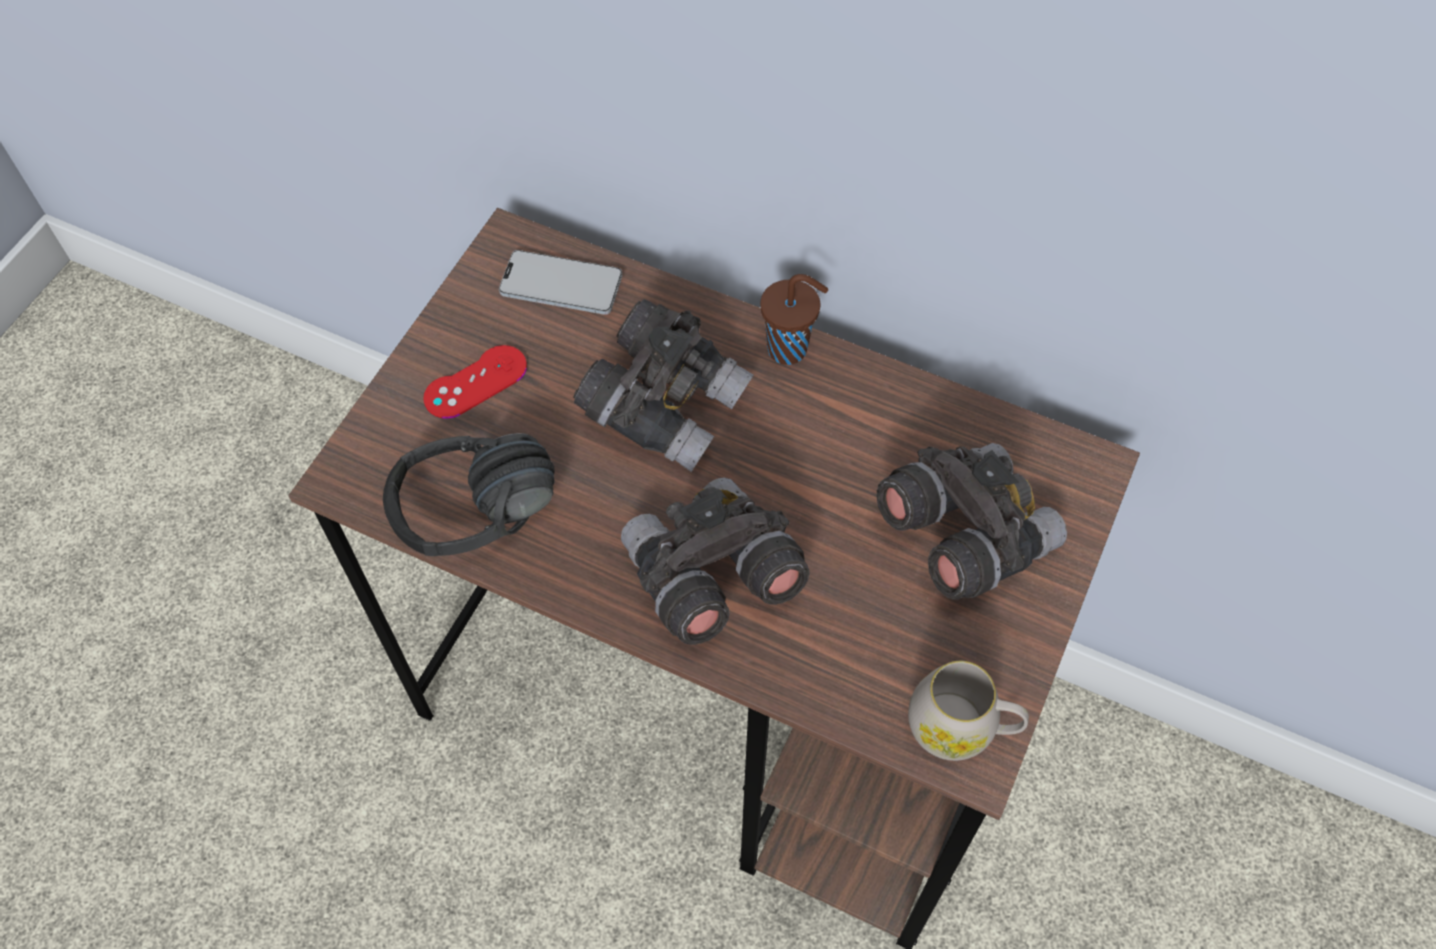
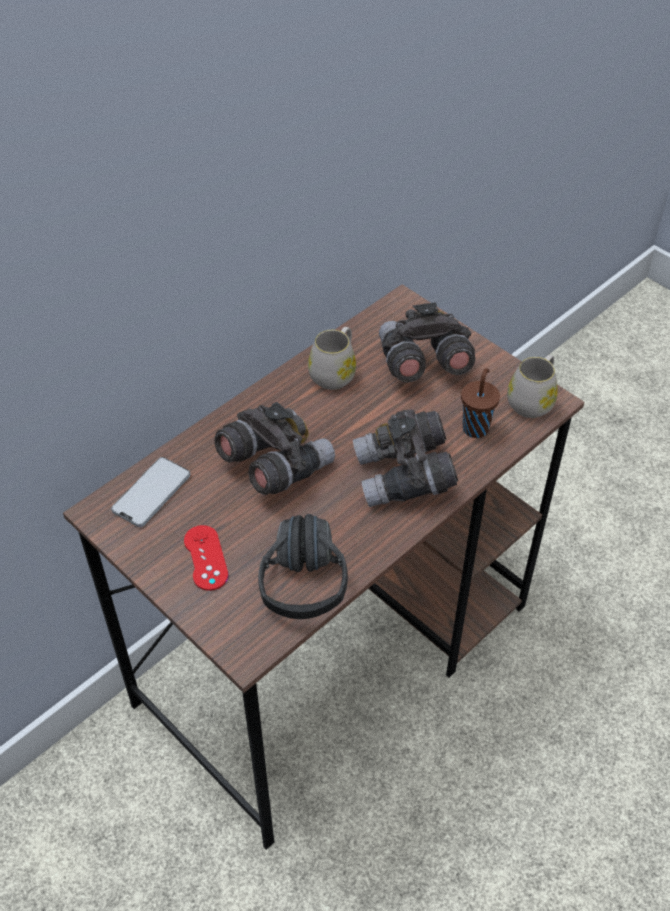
camera: 70 degrees left, 10 degrees down
brown cup [760,274,828,365] -> brown cup moved to [461,368,500,438]
none -> white mug [308,327,356,390]

